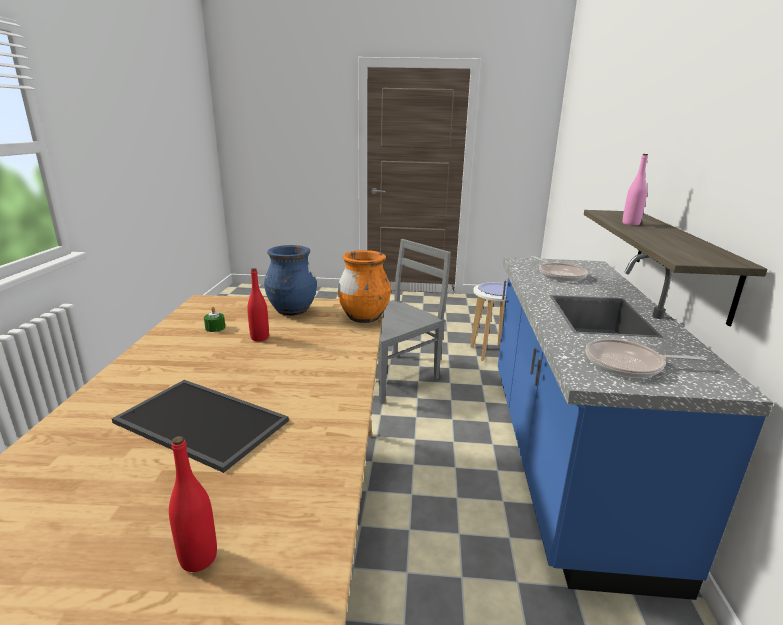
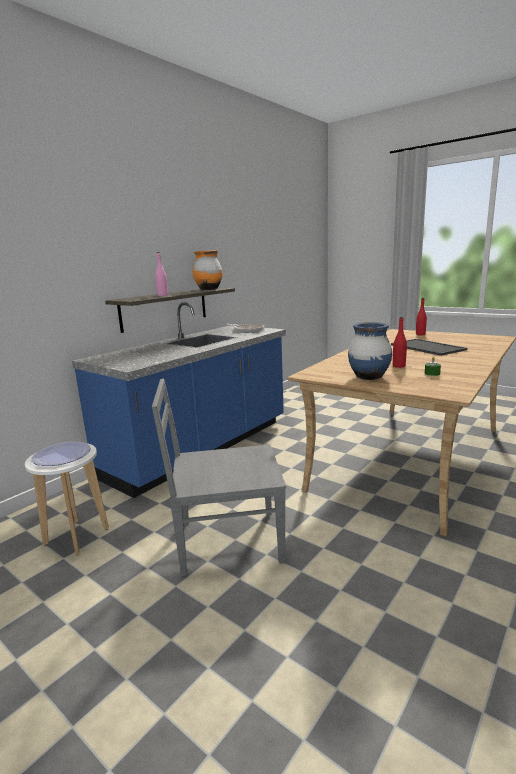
camera: 145 degrees left, 5 degrees down
orange vase [338,250,391,323] -> orange vase moved to [193,250,223,290]
frying pan [531,256,588,281] -> none

